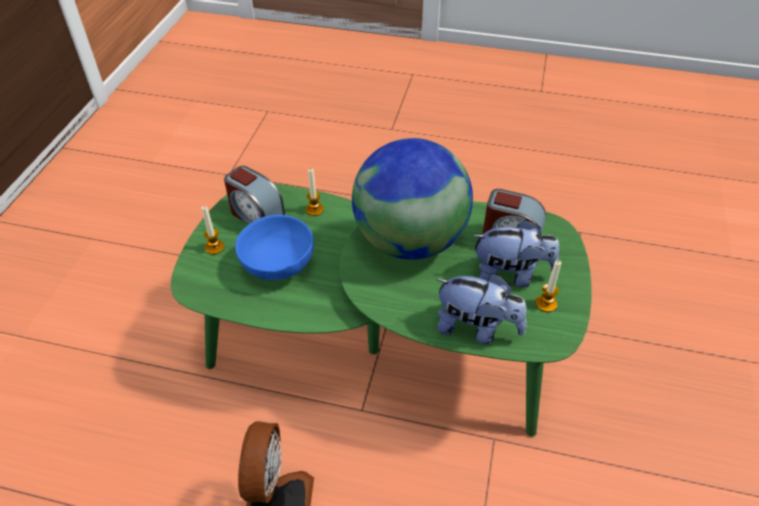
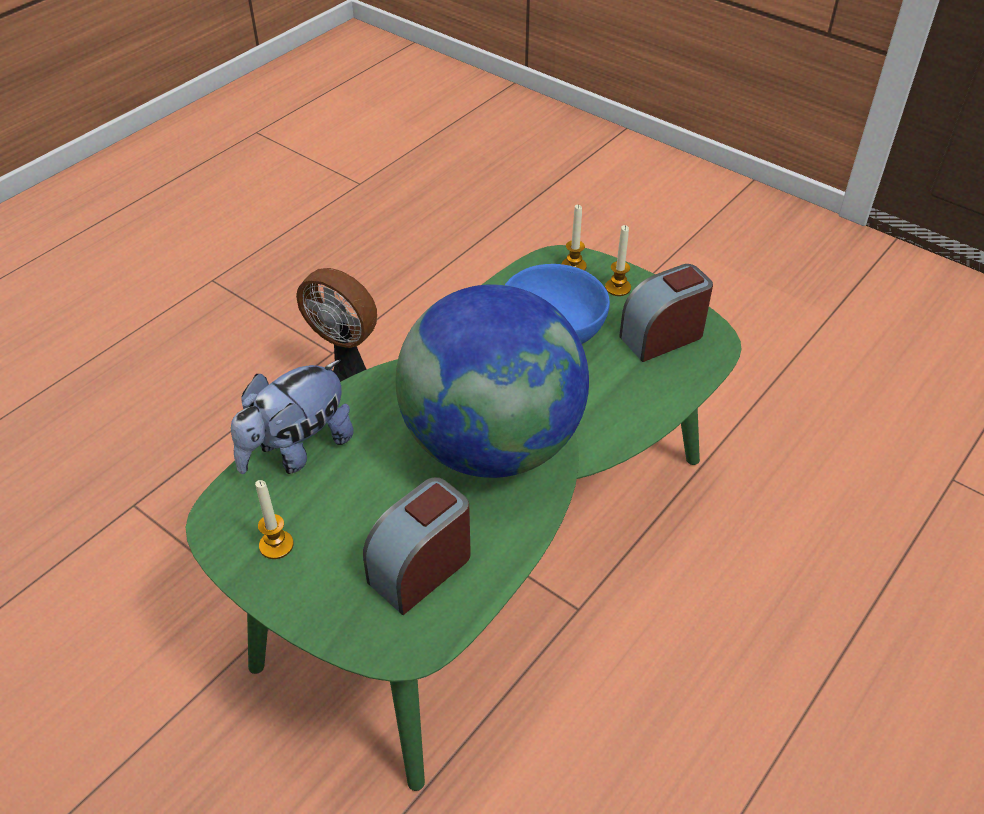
camera: 115 degrees right, 0 degrees up
candle [306,169,324,216] -> candle moved to [562,204,587,271]
plush toy [472,219,559,288] -> none

